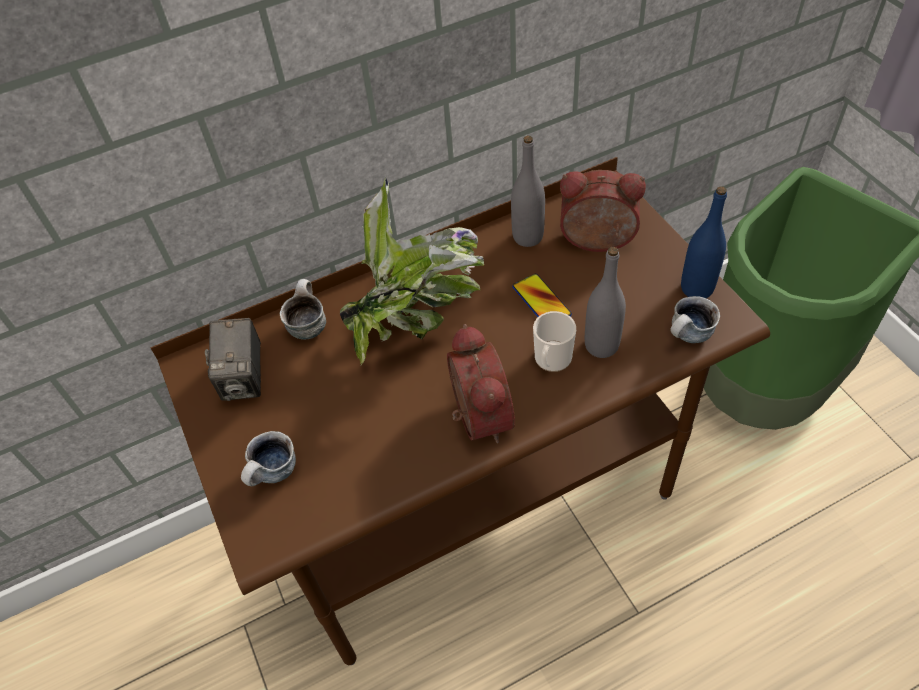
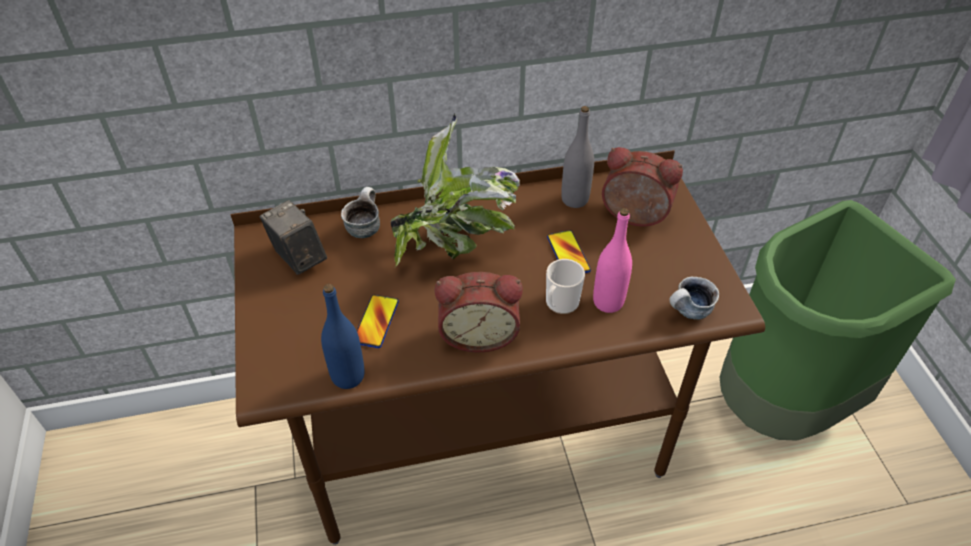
camera: 10 degrees right, 5 degrees down
camera [205,318,261,401] -> camera turned 135 degrees clockwise [259,200,327,275]
mug [241,431,296,486] -> none
alarm clock [447,324,515,443] -> alarm clock turned 90 degrees clockwise [434,272,523,352]
grey bottle [585,247,626,358] -> pink bottle [593,208,632,313]
blue bottle [681,186,727,298] -> blue bottle moved to [321,284,364,389]
none -> phone [357,295,399,348]

